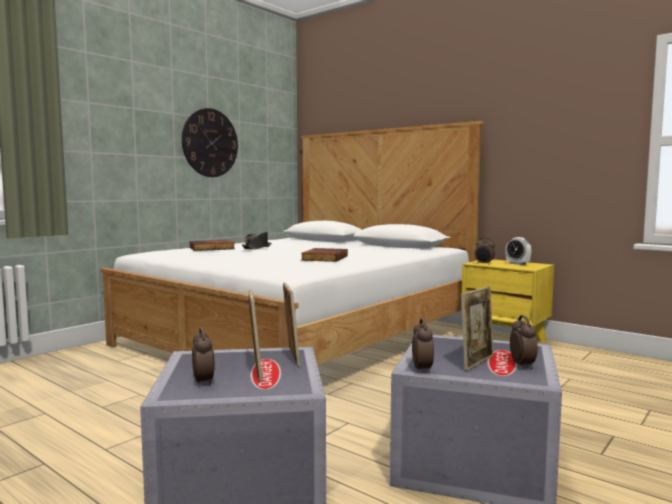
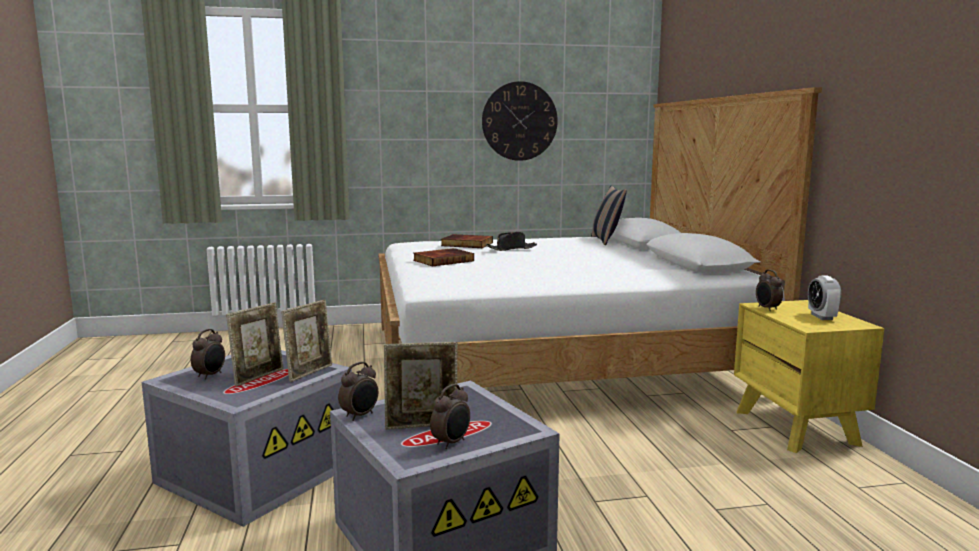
camera: 40 degrees right, 5 degrees up
book [301,248,348,262] -> book moved to [413,248,474,266]
none -> pillow [591,186,627,245]

